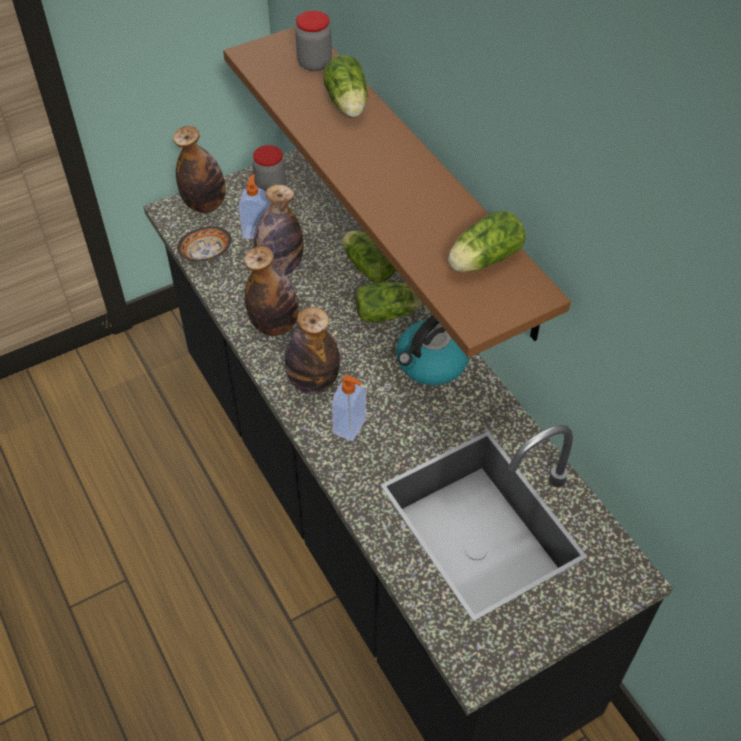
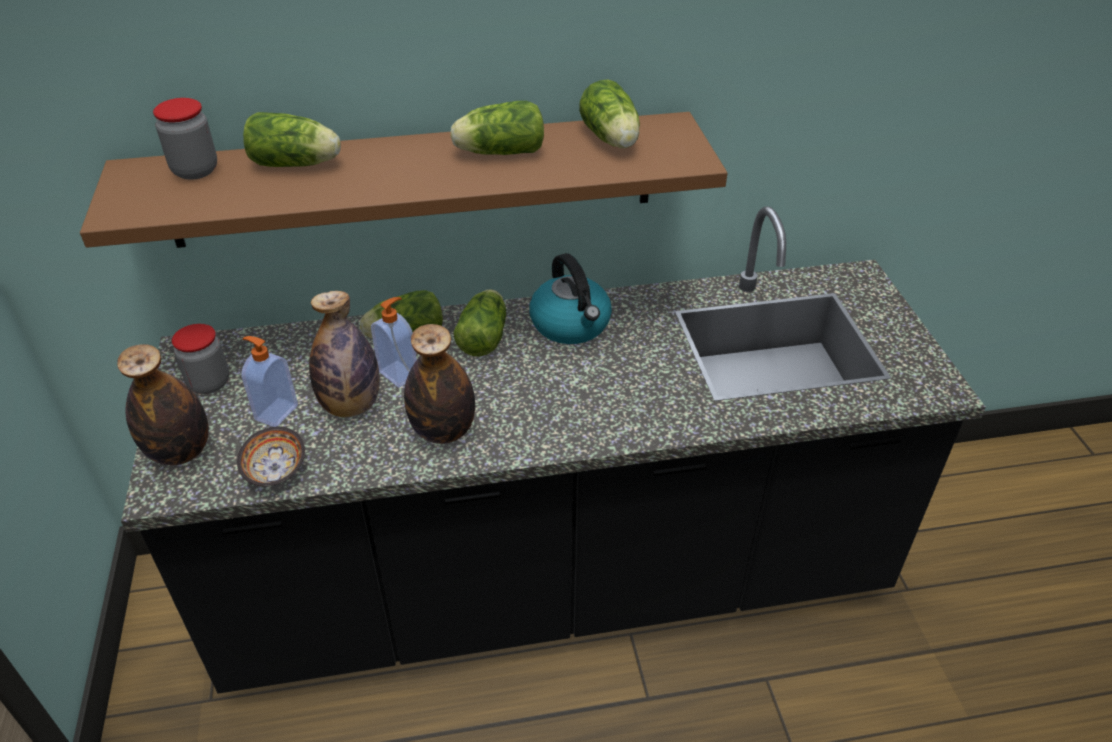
camera: 70 degrees left, 10 degrees down
bottle [285,307,340,394] -> none
soap dispenser [332,374,366,441] -> soap dispenser moved to [371,297,417,388]
none -> lettuce [450,101,544,155]

